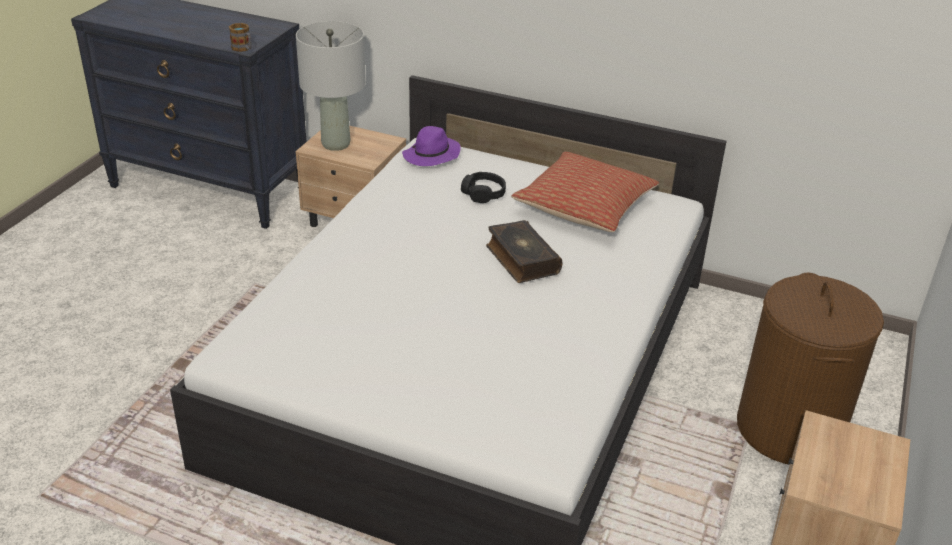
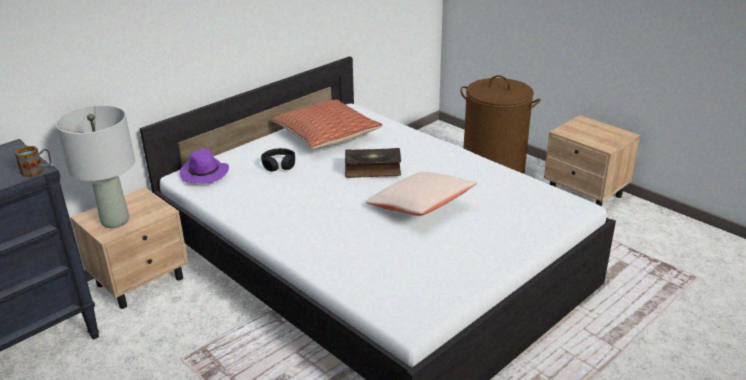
camera: 65 degrees left, 5 degrees down
none -> beige pillow [366,172,477,216]

